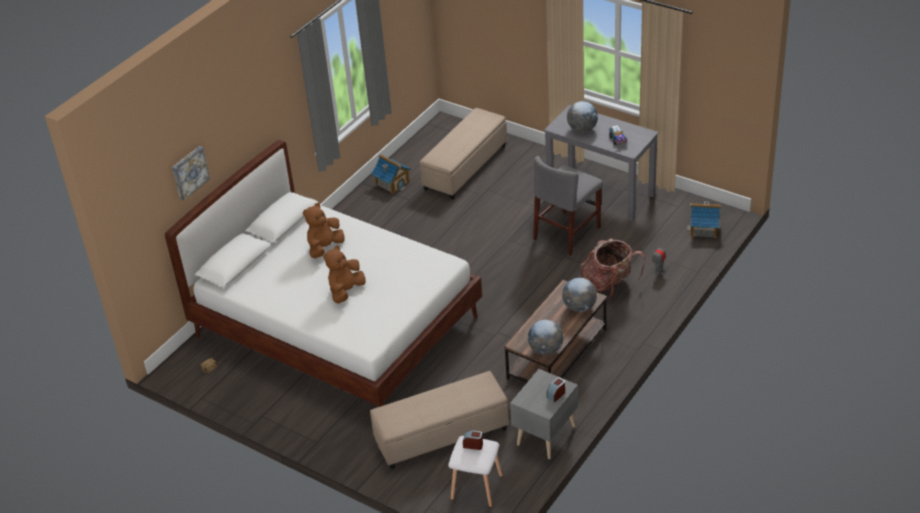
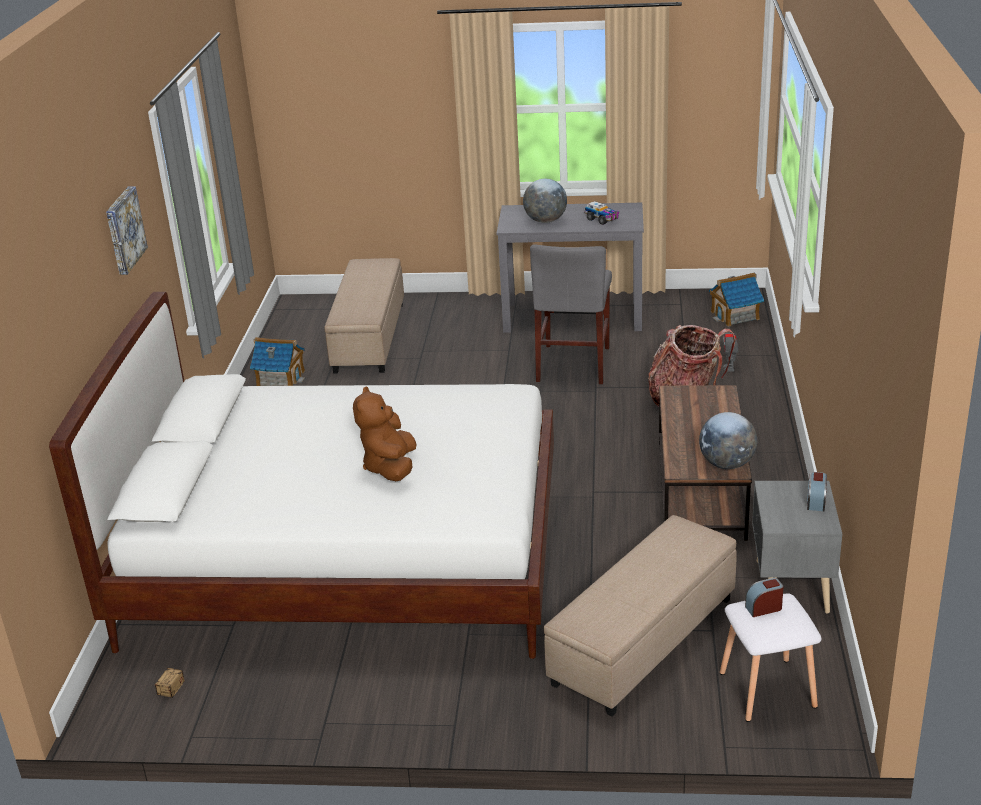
camera: 30 degrees left, 10 degrees down
picture [172,146,210,201] -> picture moved to [106,186,148,275]
brown plush toy [303,203,345,258] -> none
globe [562,278,597,312] -> none

